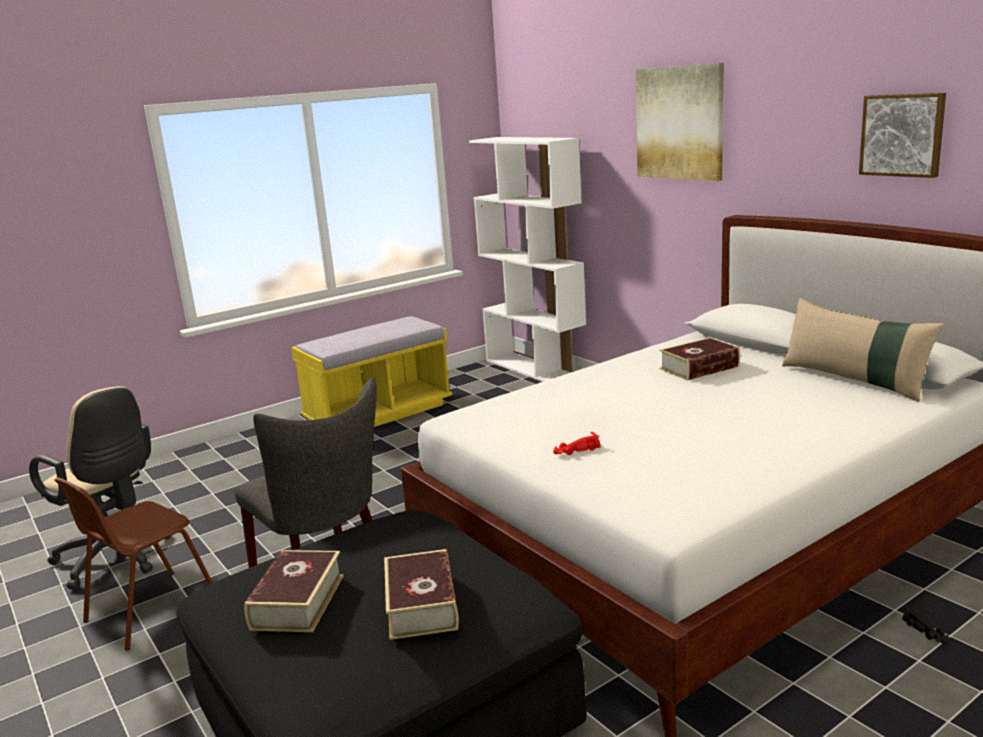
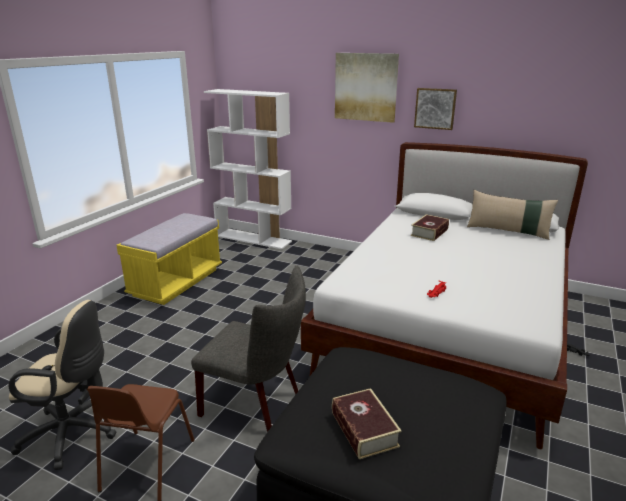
camera: 30 degrees left, 5 degrees up
book [384,549,459,640] -> none
picture [859,93,946,178] -> picture moved to [414,88,457,130]

